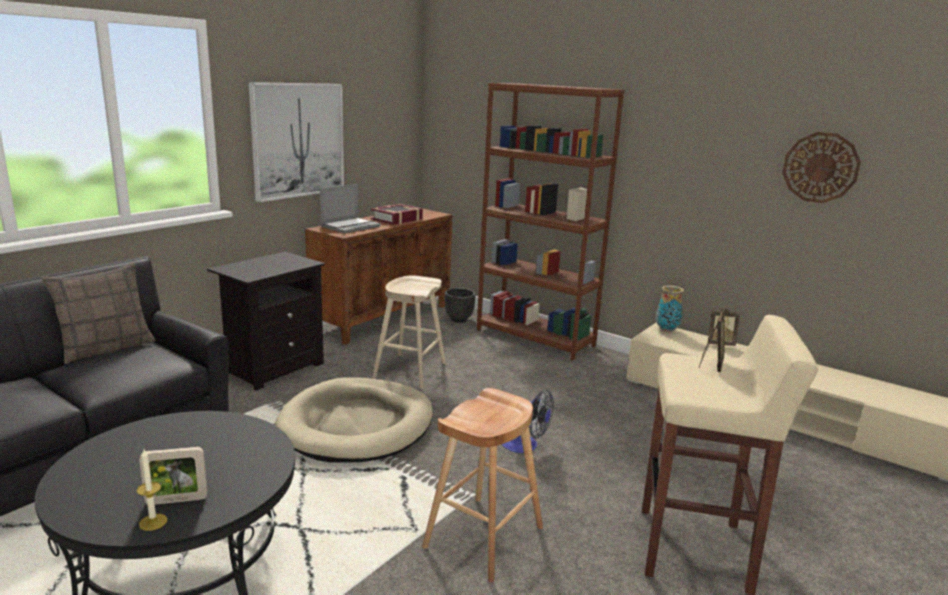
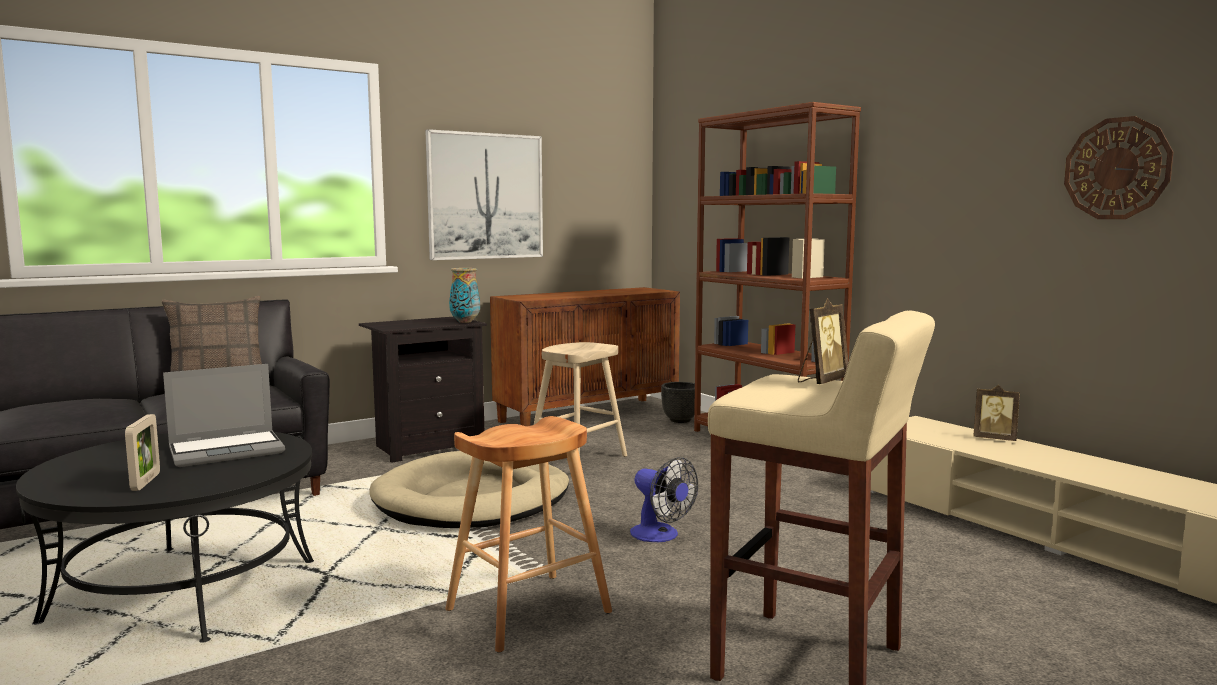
camera: 20 degrees right, 10 degrees down
candle [137,450,167,531] -> none
picture frame [139,447,207,505] -> picture frame turned 105 degrees counterclockwise [125,414,160,491]
laptop [320,184,381,233] -> laptop moved to [163,364,285,467]
book [371,204,423,225] -> none
vase [656,285,684,332] -> vase moved to [449,268,480,323]

